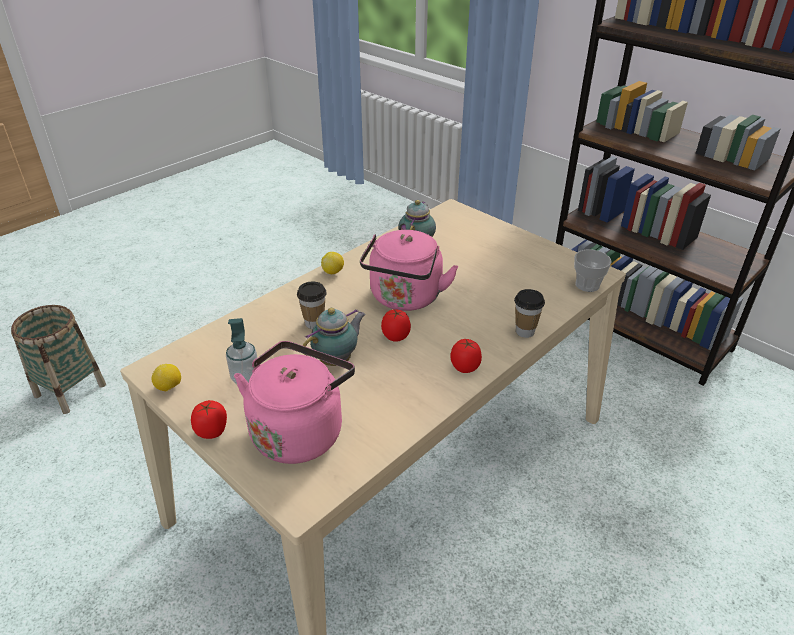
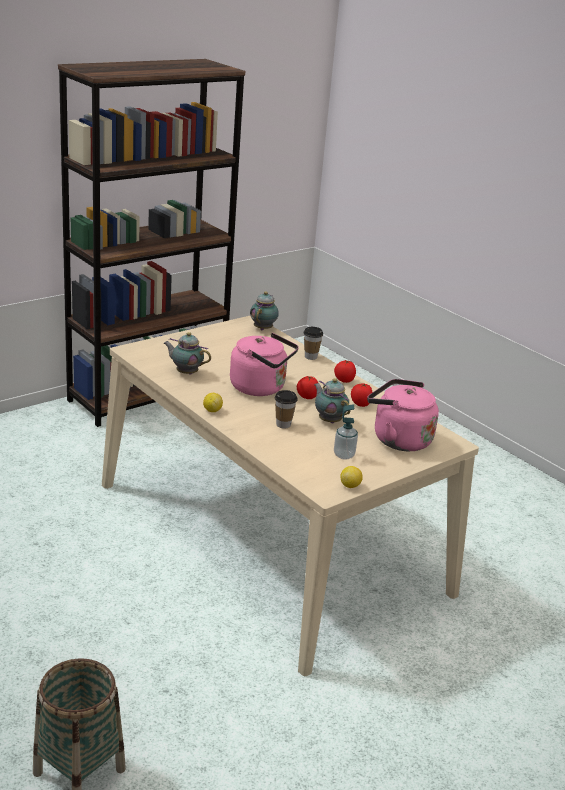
camera: 85 degrees left, 10 degrees down
tomato [191,400,227,439] -> tomato moved to [351,383,372,407]
cup [574,250,612,292] -> teapot [250,291,279,330]

